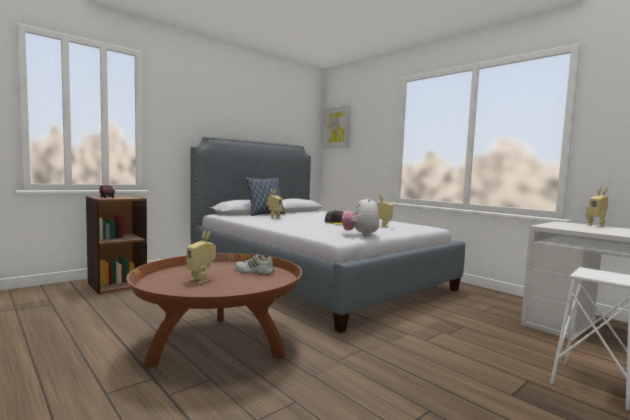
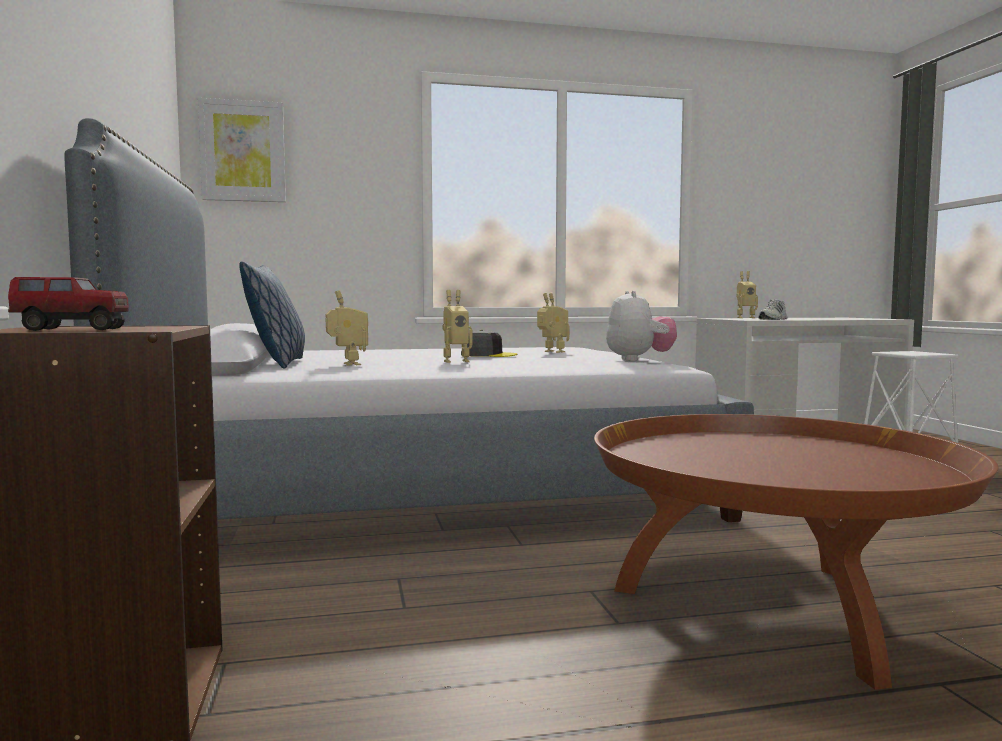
camera: 60 degrees left, 0 degrees up
toy robot [187,230,216,284] -> toy robot moved to [442,290,472,363]
white shoe [235,254,275,275] -> white shoe moved to [758,299,787,320]
plush toy [342,197,380,236] -> plush toy turned 120 degrees counterclockwise [606,290,677,361]

